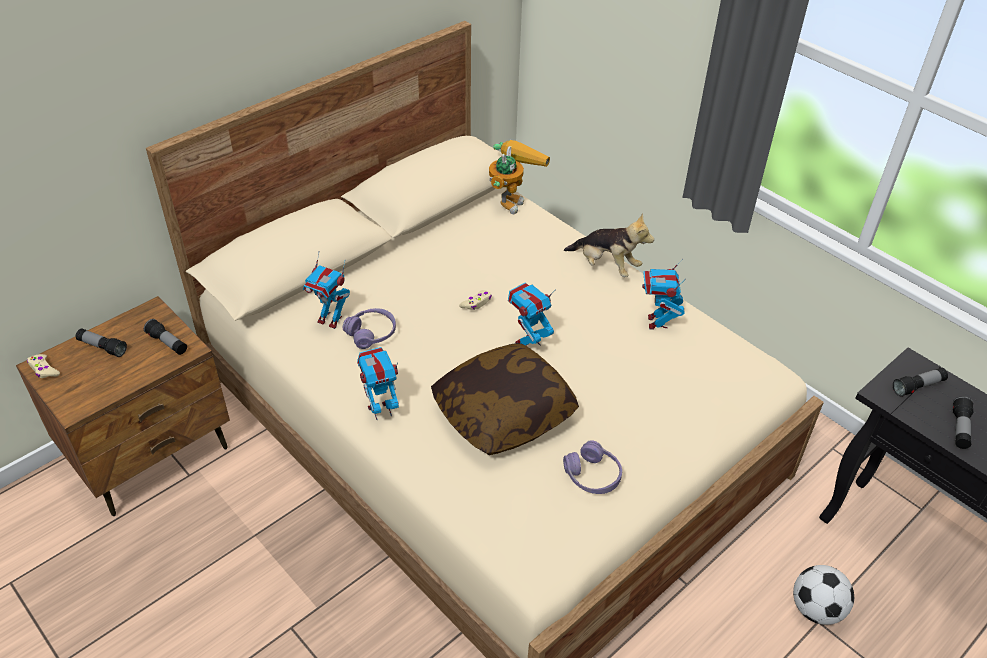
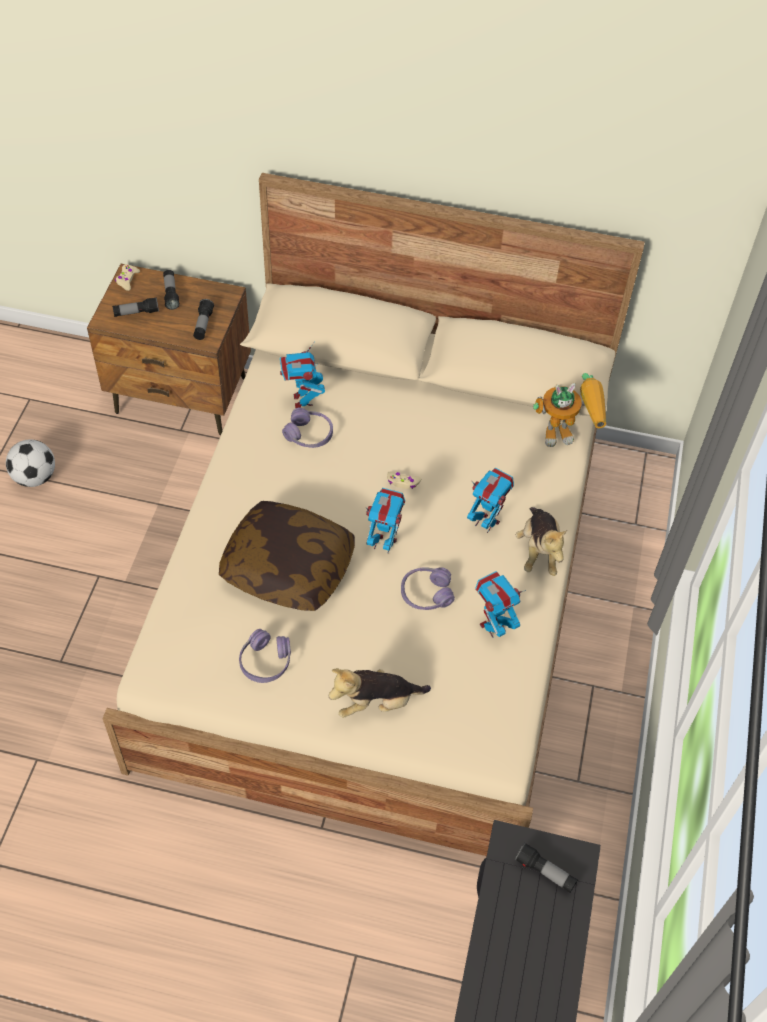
camera: 55 degrees right, 10 degrees up
toy robot [357,347,399,420] -> toy robot moved to [467,468,514,533]
football [793,565,854,625] -> football moved to [6,439,55,487]
flashlight [953,396,974,449] -> flashlight moved to [112,297,159,317]
none -> plush toy [329,668,431,718]
none -> purple headphones [401,567,455,610]

